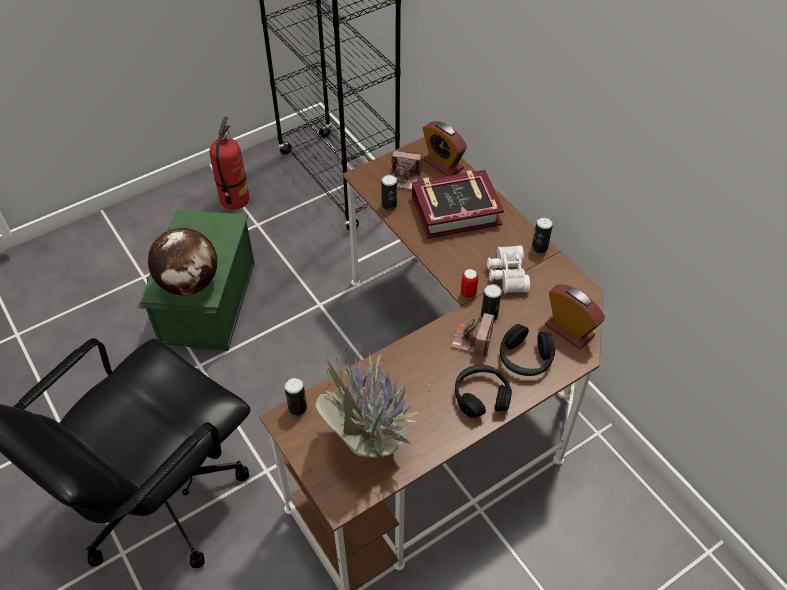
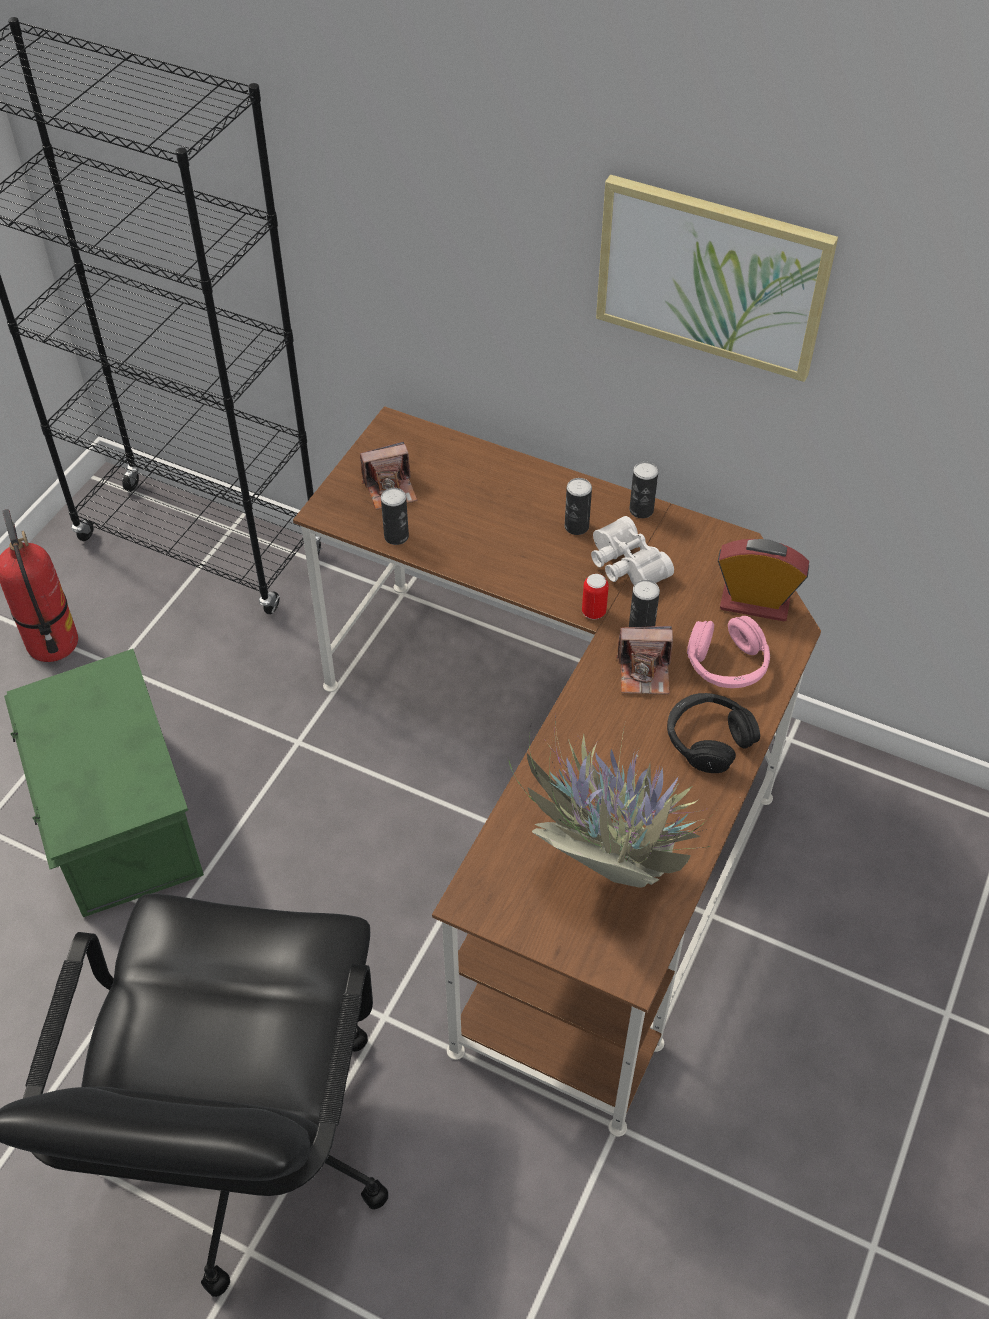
camera: 30 degrees left, 0 degrees up
globe [148,228,218,295] -> none
can [284,377,307,416] -> can moved to [565,478,592,535]
book [412,170,504,239] -> none
alarm clock [423,121,467,176] -> none
camera [451,313,494,357] -> camera turned 75 degrees counterclockwise [616,626,673,695]
black headphones [500,324,555,376] -> pink headphones [687,616,770,688]
none -> picture [596,175,838,382]

